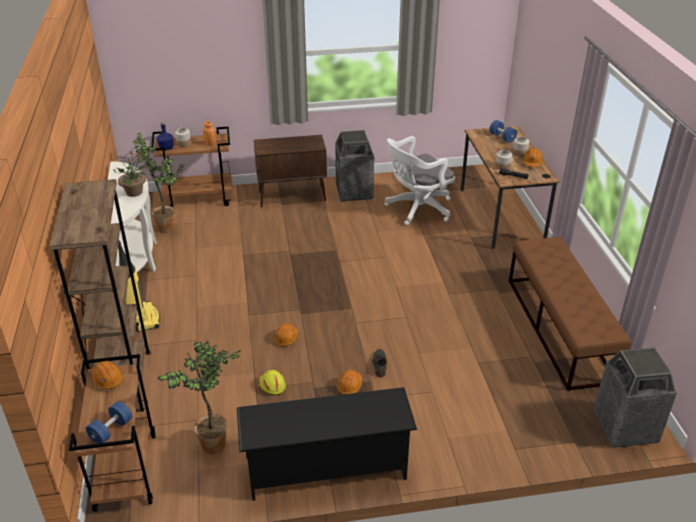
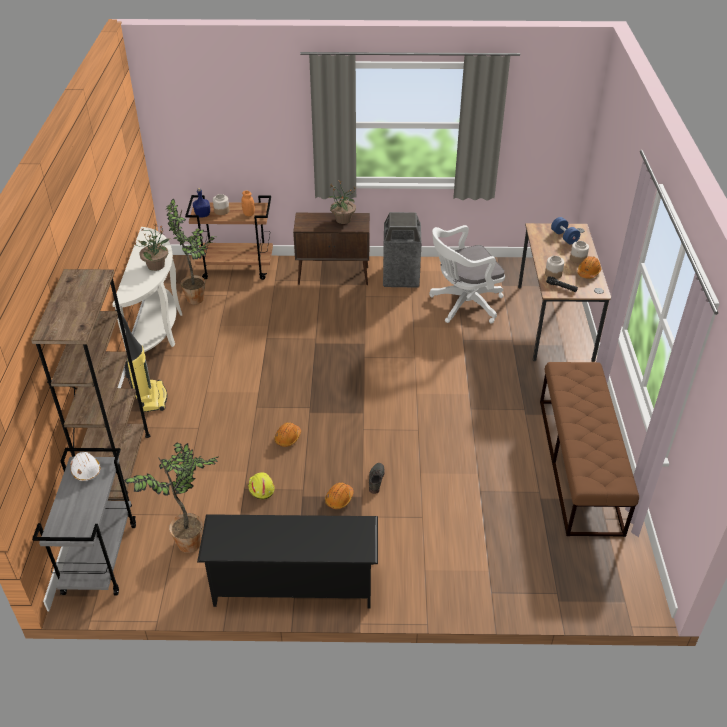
camera: 10 degrees right, 5 degrees up
brown cart [69,354,156,512] -> grey cart [32,448,136,596]
blue dumbbell [86,401,133,444] -> none
orange hard hat [91,361,123,389] -> white hard hat [71,452,100,481]
trash can [593,347,677,448] -> none
none -> potted plant [327,181,356,224]

